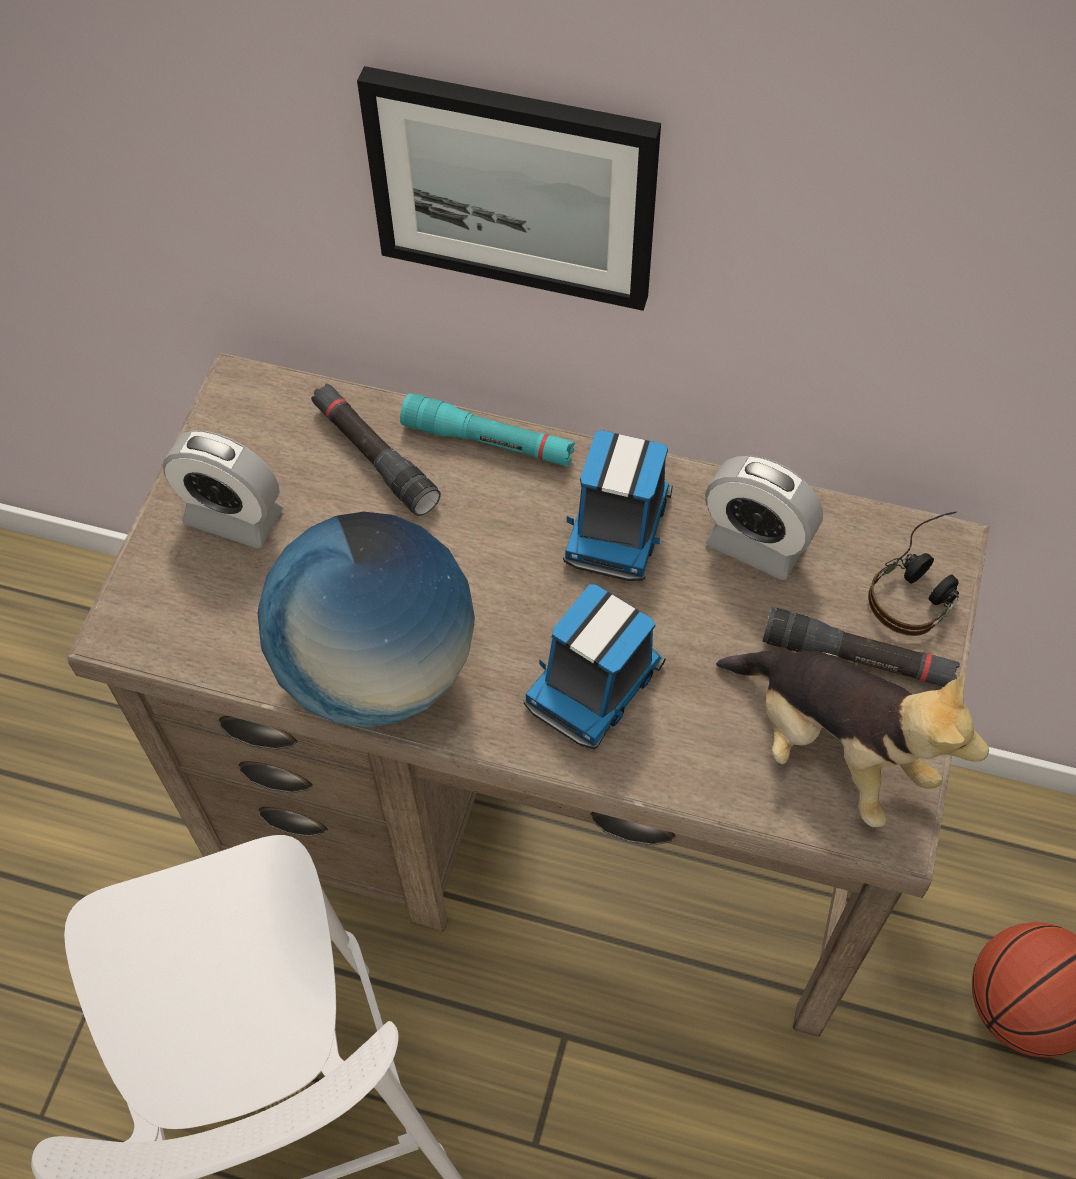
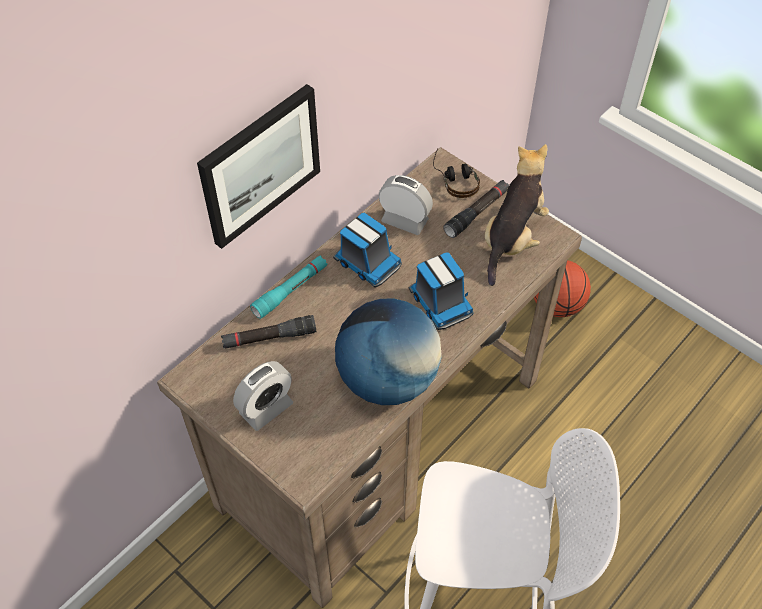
camera: 65 degrees left, 5 degrees down
alarm clock [705,456,823,580] -> alarm clock turned 120 degrees counterclockwise [379,175,433,235]
plush toy [716,651,989,827] -> plush toy turned 45 degrees counterclockwise [485,144,549,286]

